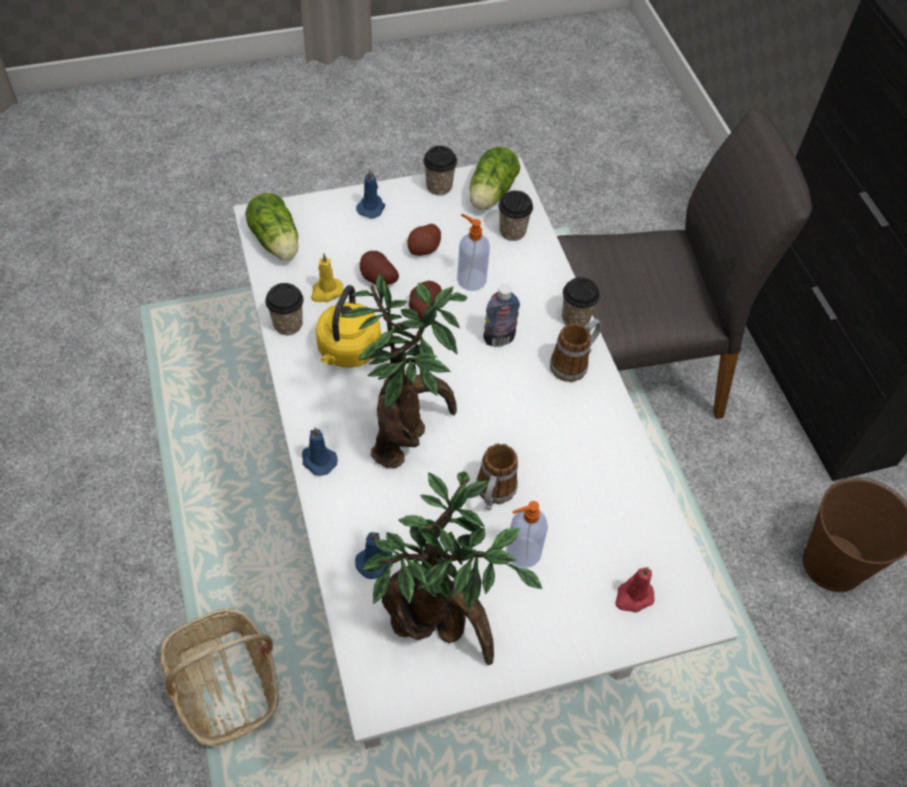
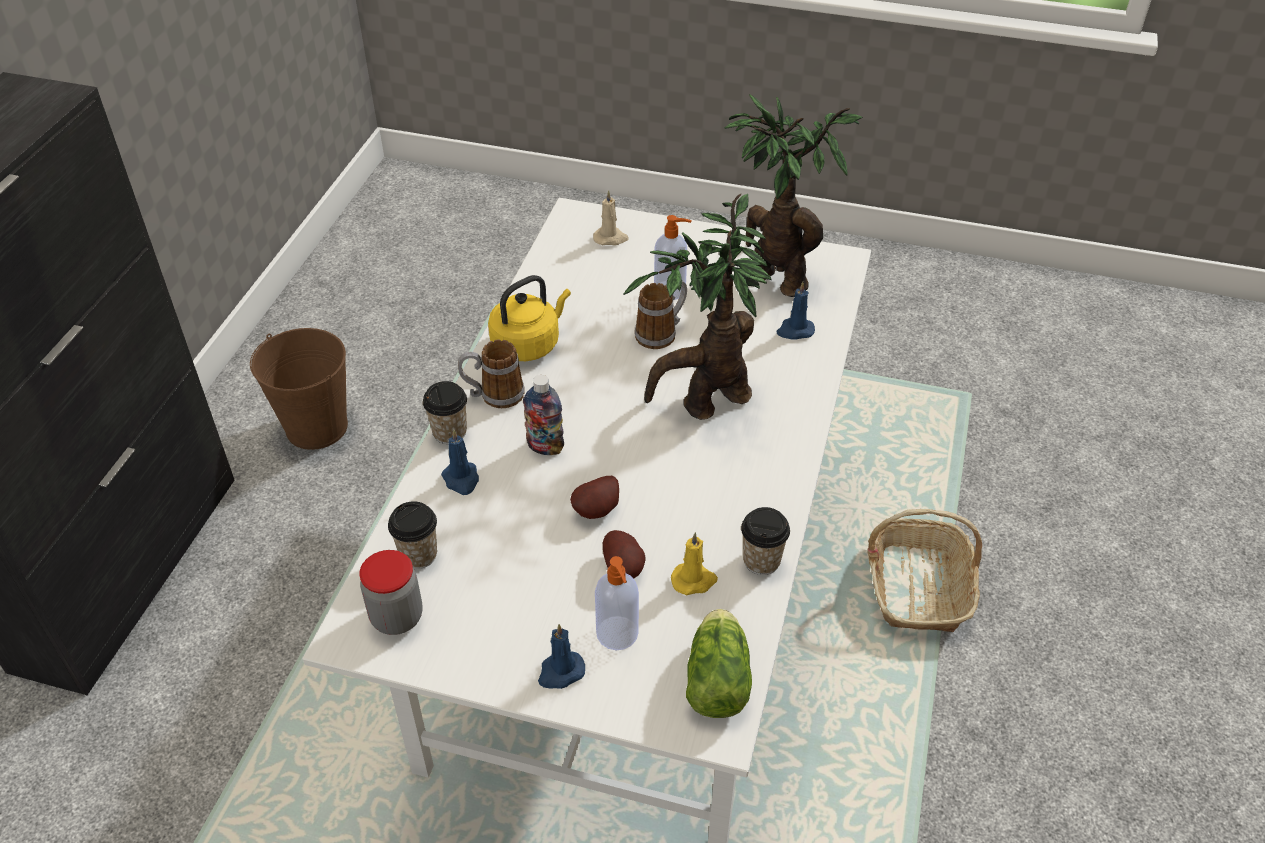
camera: 145 degrees left, 10 degrees down
blue candle [302,427,338,476] -> blue candle moved to [441,429,479,495]
yellow kettle [316,285,381,368] -> yellow kettle moved to [488,275,571,361]
potato [407,224,441,256] -> none
cup [423,146,457,196] -> none
soap dispenser [457,214,490,291] -> soap dispenser moved to [595,556,639,650]
lettuce [470,147,520,210] -> jar [359,550,423,635]
grey chair [557,108,812,419] -> none
red candle [615,567,655,612] -> beige candle [593,190,629,246]

